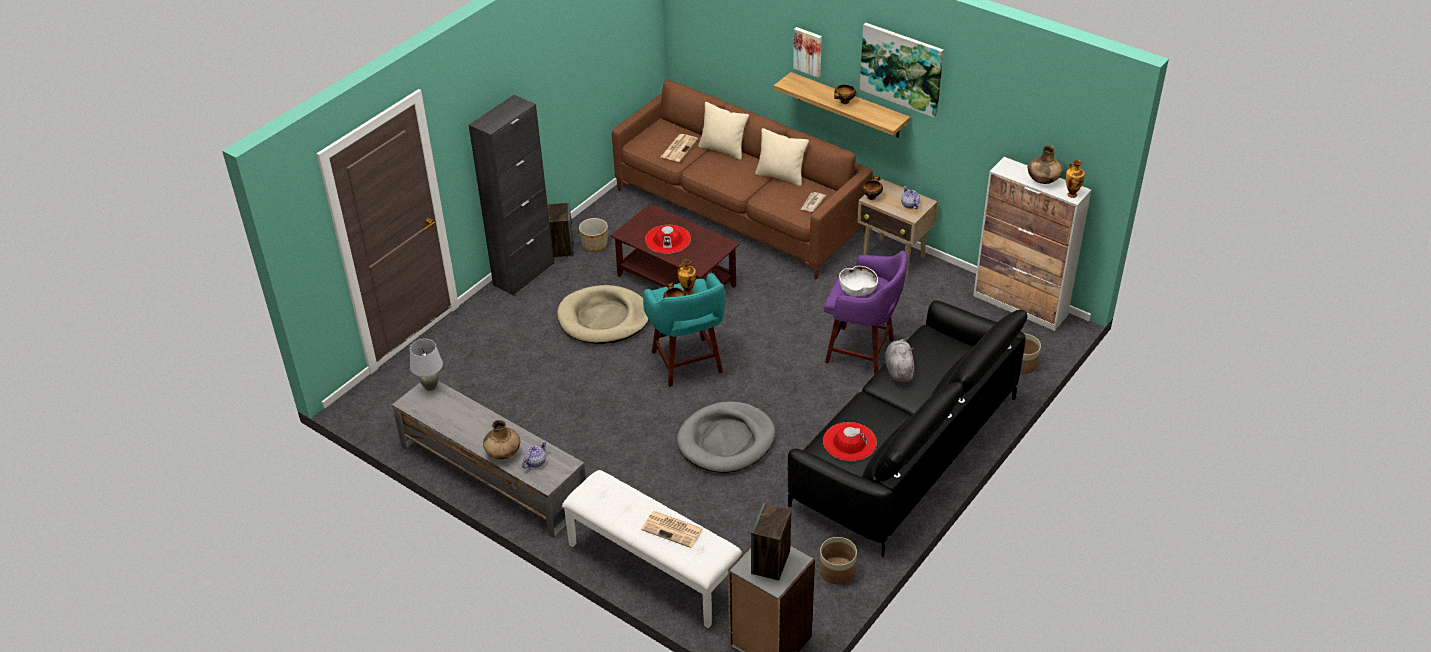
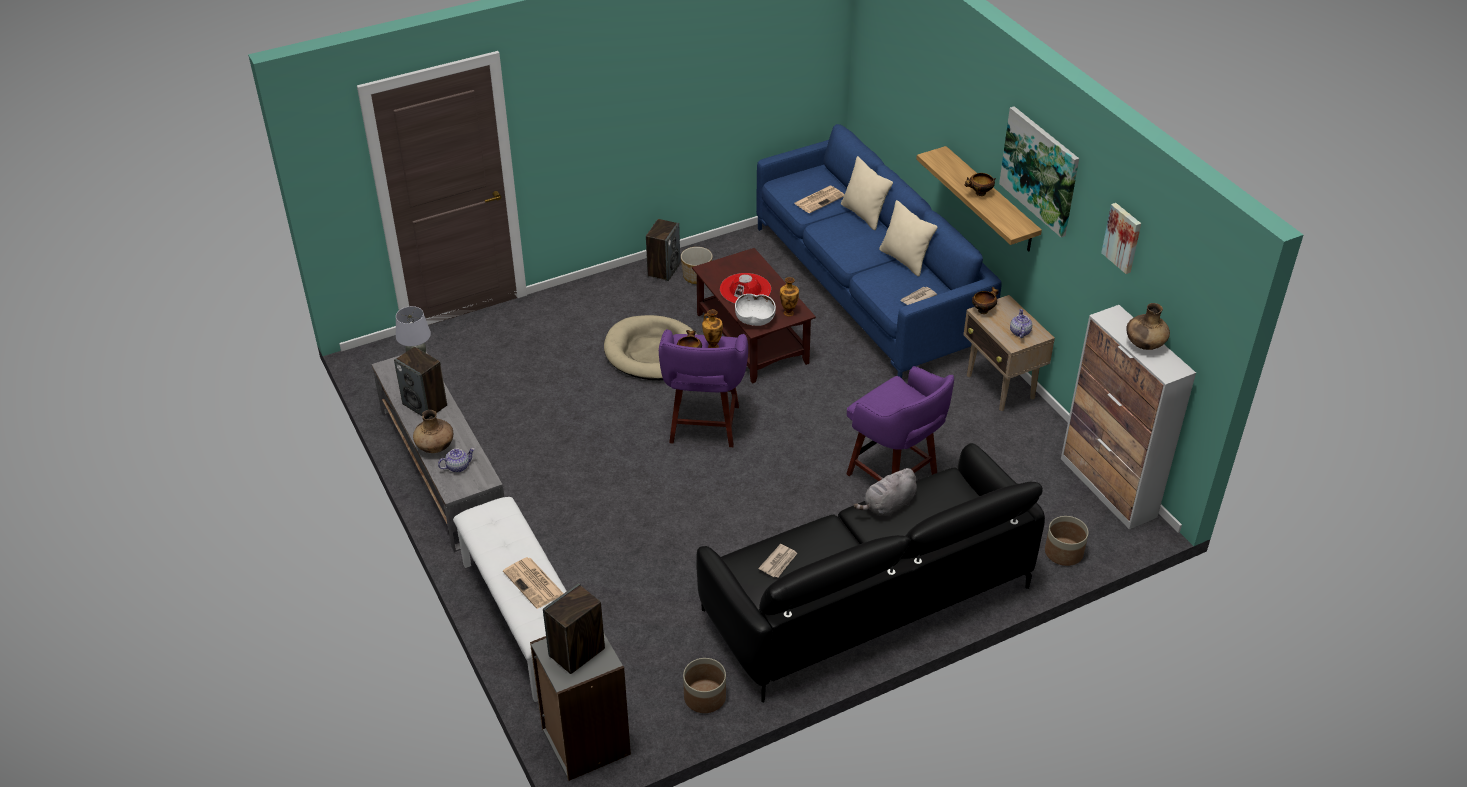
camera: 25 degrees right, 0 degrees up
black cabinet [469,95,554,296] -> none
brown sofa [612,80,873,280] -> blue sofa [756,124,1002,378]
turquoise stool [643,273,726,387] -> purple stool [659,329,748,447]
grey dog bed [677,401,775,473] -> none
picture [793,27,822,77] -> picture moved to [1101,203,1141,274]
red hat [823,422,877,461] -> newspaper [758,544,797,578]
white bowl [839,266,878,296] -> white bowl moved to [735,294,776,326]
grey plush toy [885,339,914,383] -> grey plush toy turned 150 degrees counterclockwise [853,468,917,518]
vase [1066,160,1085,198] -> vase moved to [780,277,799,316]
none -> speaker [394,347,447,416]

